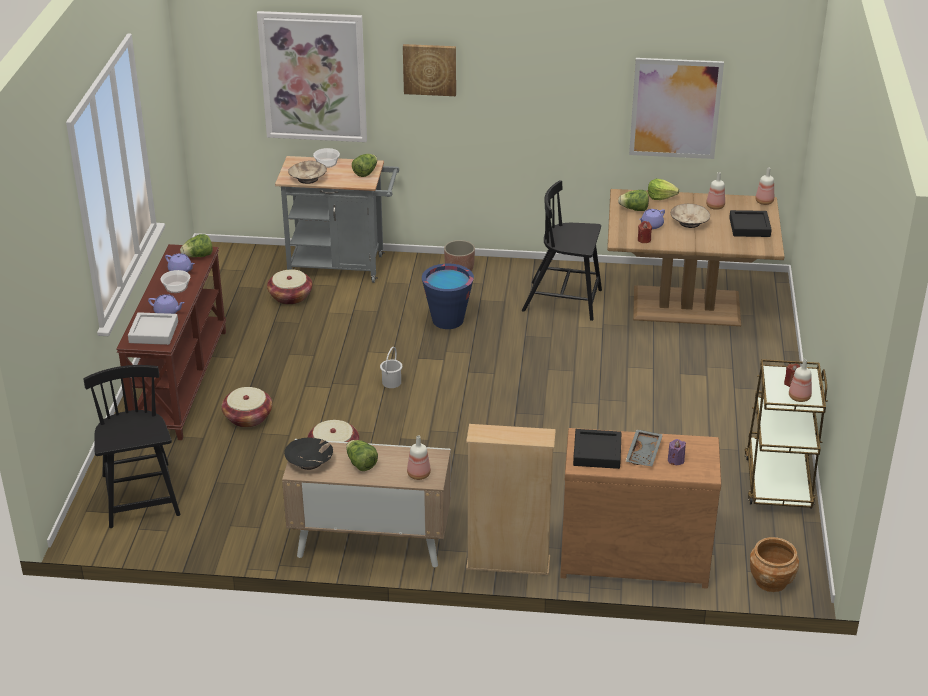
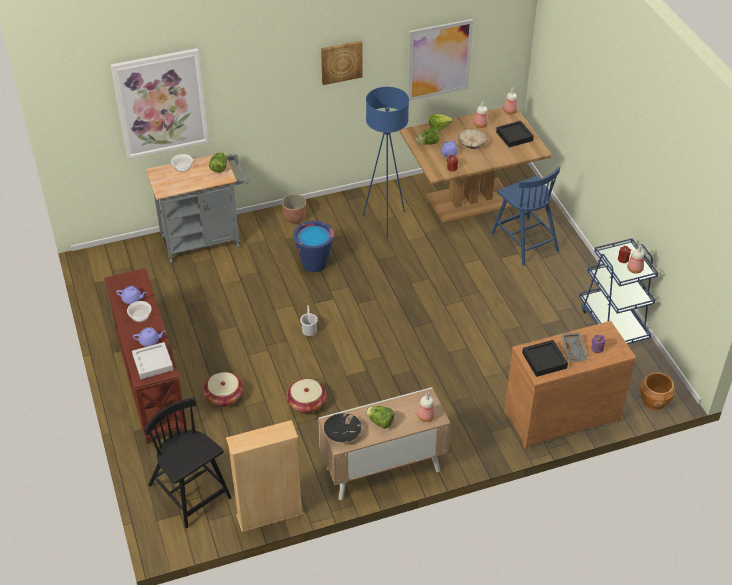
camera: 25 degrees left, 10 degrees up
lettuce [180,234,213,257] -> none
basket [267,269,312,305] -> none
beige bowl [288,161,327,184] -> none
picture [403,44,456,96] -> picture moved to [321,41,362,85]
beige bookcase [466,424,556,575] -> beige bookcase moved to [226,420,303,532]
black chair [522,180,602,321] -> blue floor lamp [363,87,409,238]
brown cart [745,359,828,509] -> blue cart [579,238,658,344]
none -> blue chair [492,166,560,266]

